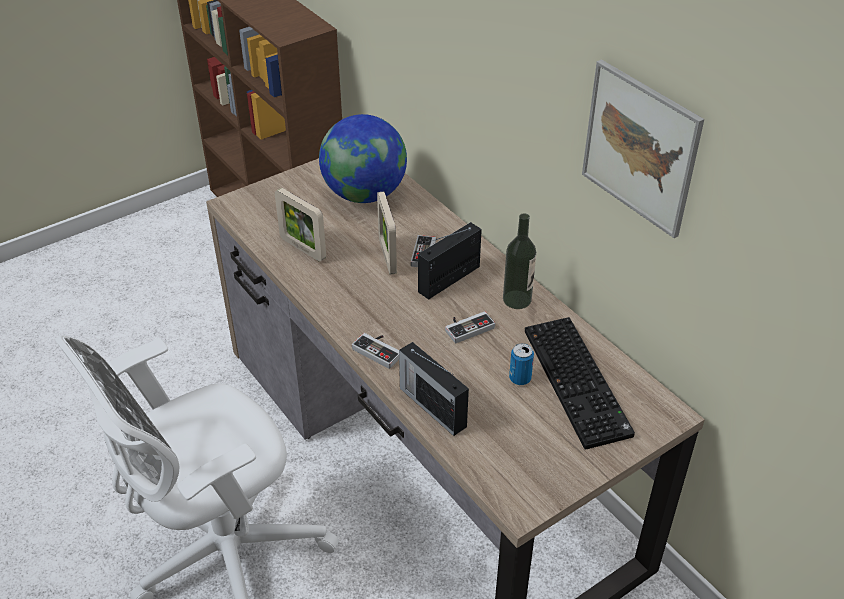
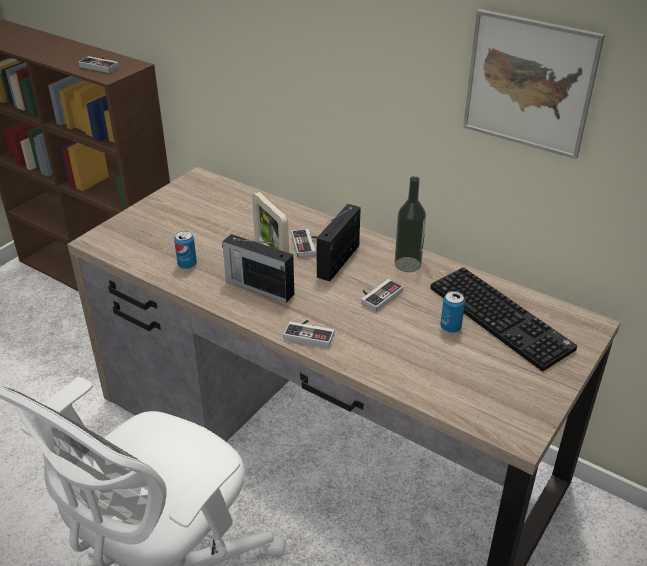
camera: 20 degrees left, 5 degrees down
picture frame [275,188,326,262] -> can [174,231,197,269]
globe [319,114,407,203] -> none
radio [399,342,469,436] -> radio moved to [222,234,294,303]
none -> game controller [78,56,119,73]

